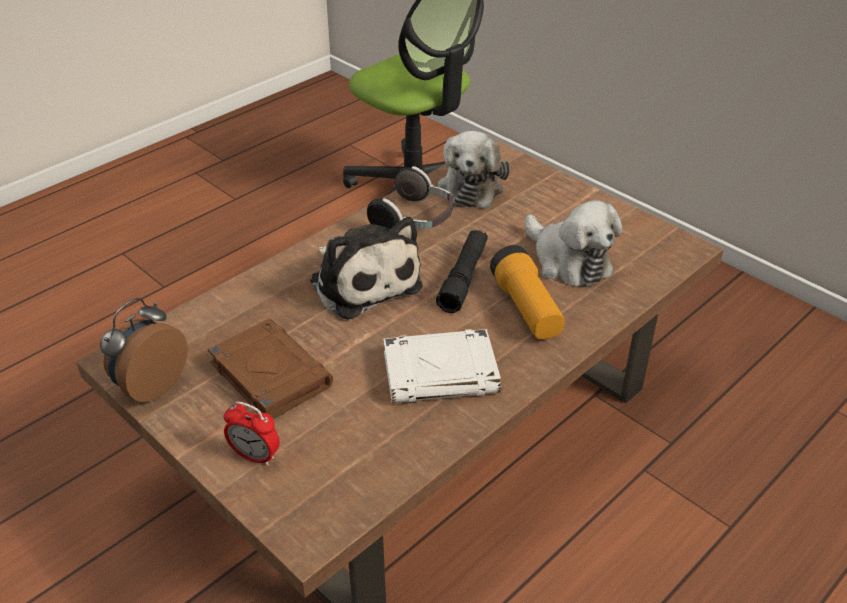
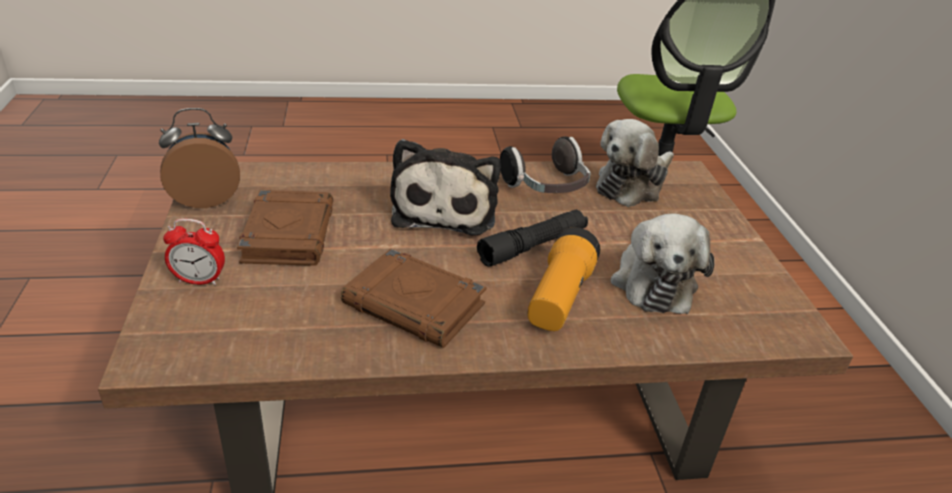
camera: 35 degrees right, 5 degrees down
alarm clock [224,402,280,466] -> alarm clock turned 60 degrees counterclockwise [163,219,225,285]
white book [383,329,501,403] -> brown book [341,248,487,348]

